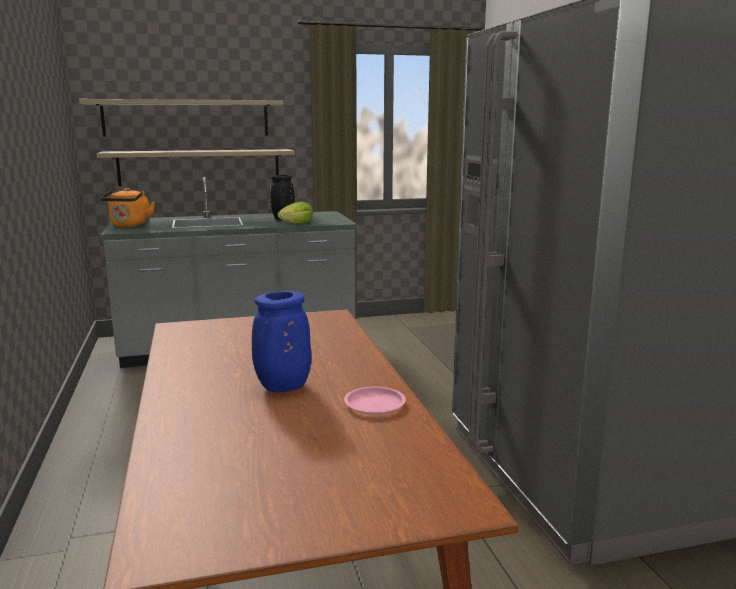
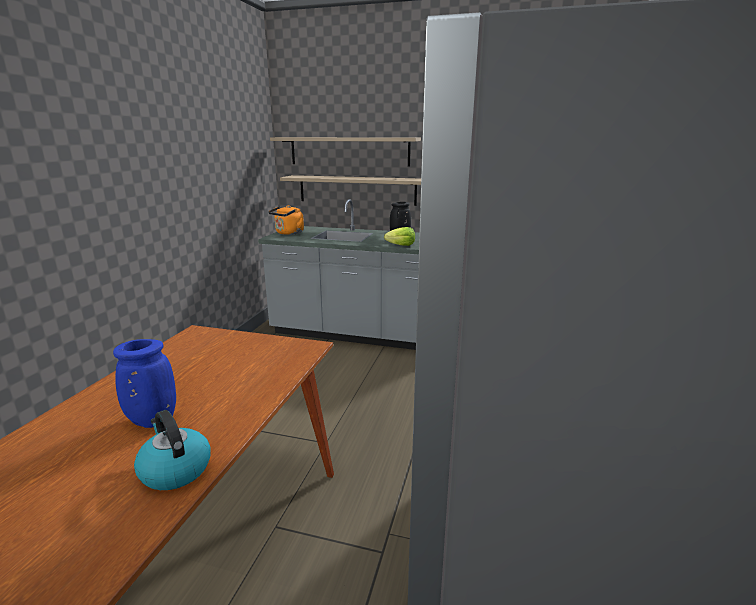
camera: 30 degrees right, 5 degrees up
pink plate [344,387,406,414] -> kettle [134,410,211,490]

